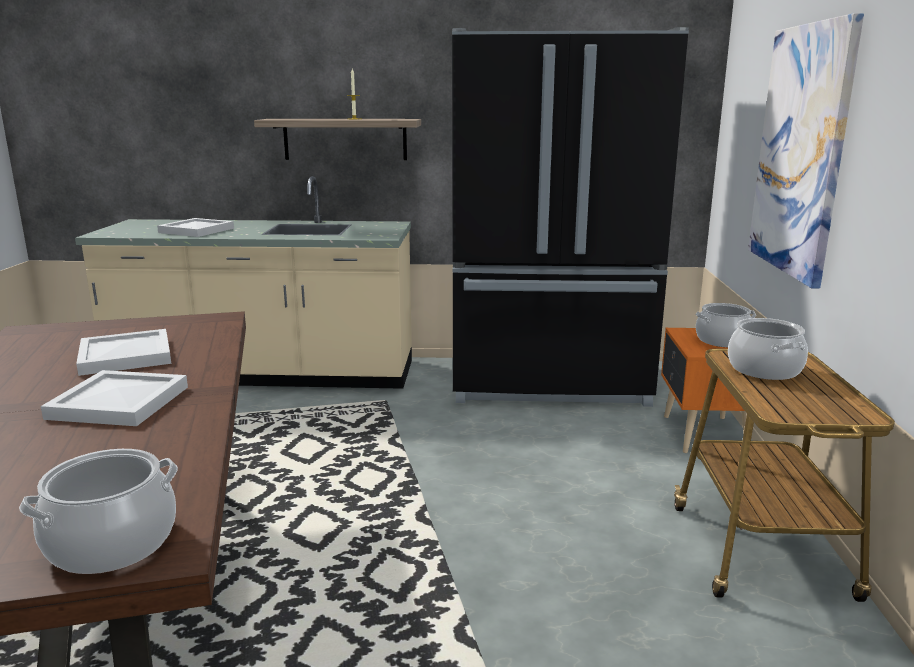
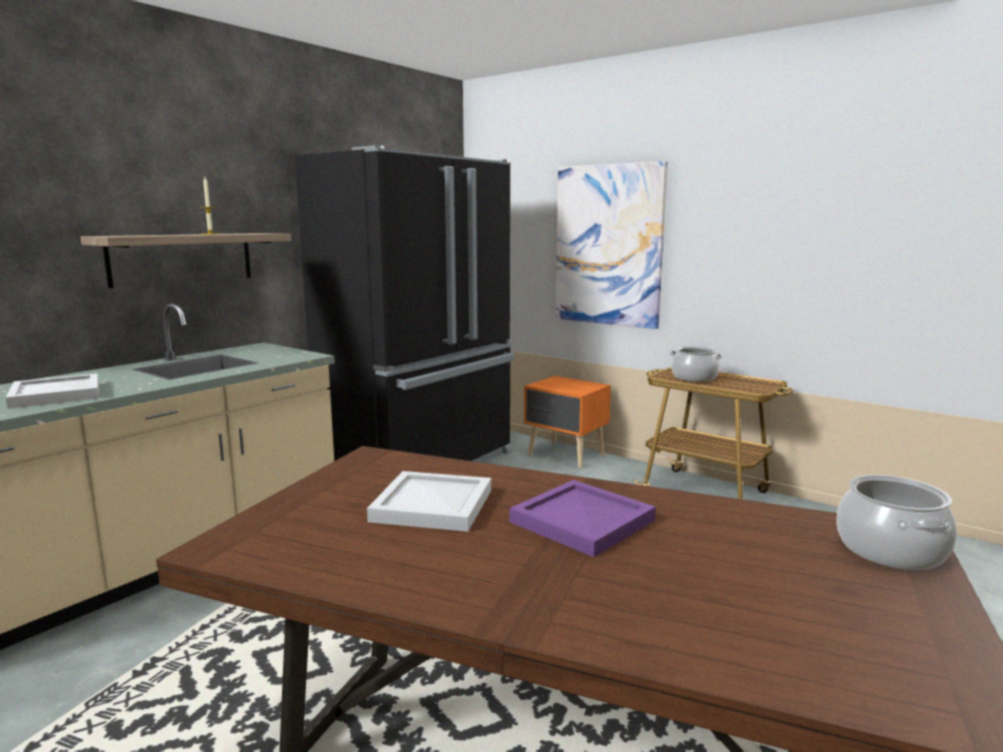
camera: 55 degrees left, 5 degrees down
white tray [41,370,188,426] -> purple tray [509,480,656,557]
cooking pot [695,303,756,347] -> none

